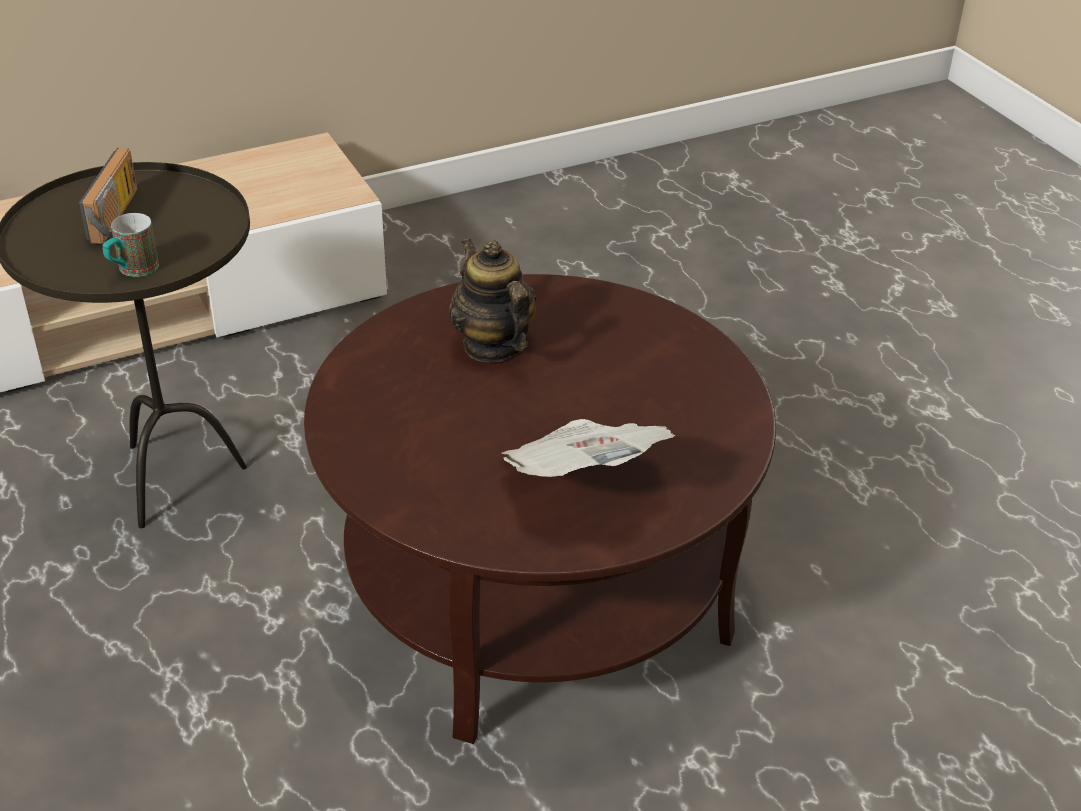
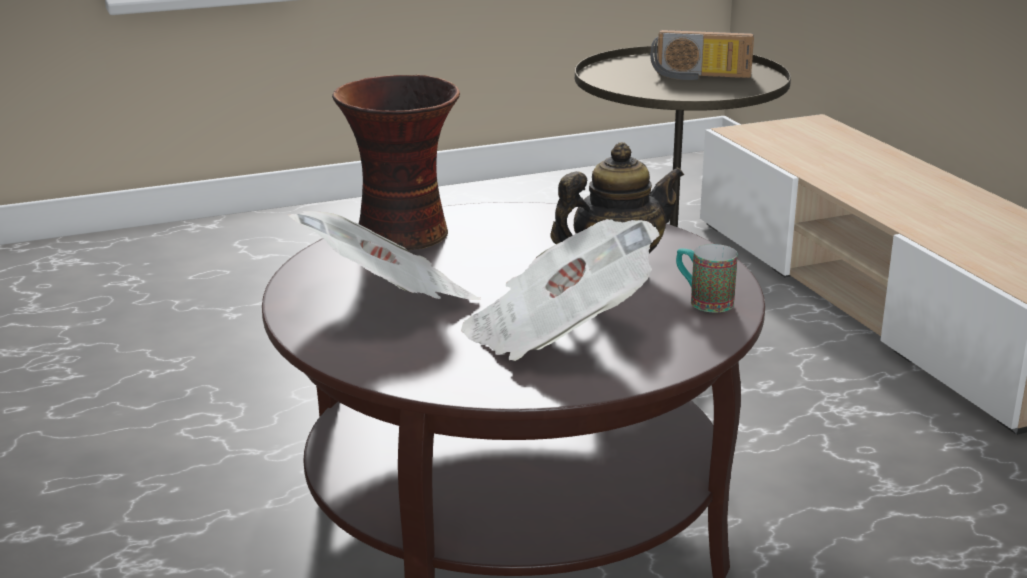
camera: 95 degrees right, 15 degrees down
mug [102,213,159,277] -> mug moved to [676,244,738,312]
none -> vase [332,75,460,250]
none -> newspaper [461,219,660,361]

